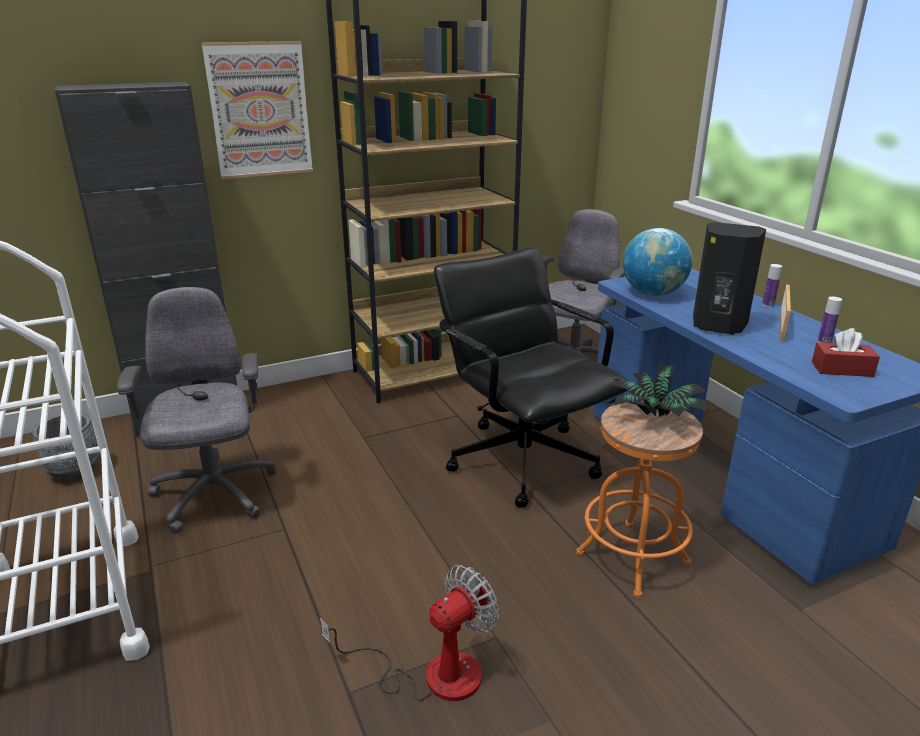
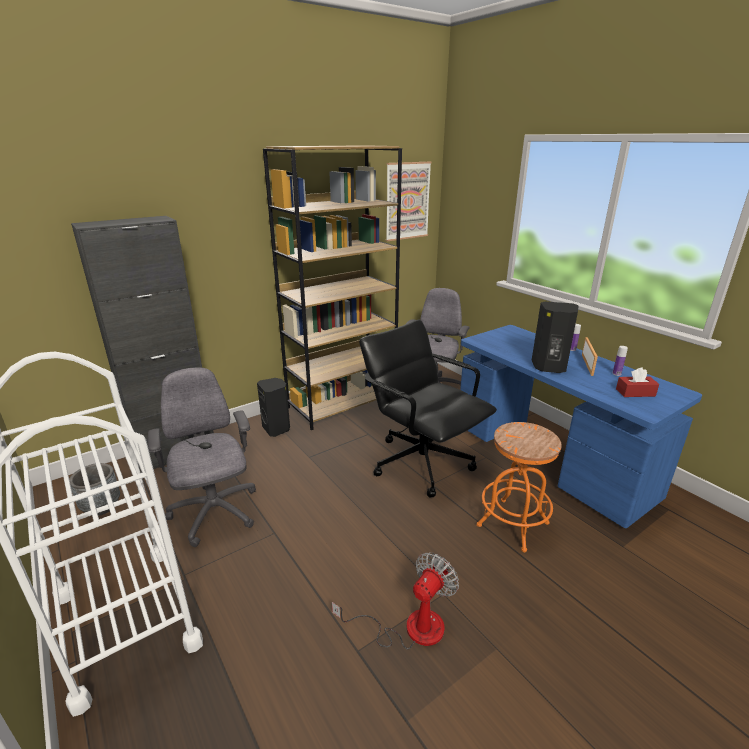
camera: 10 degrees left, 0 degrees up
picture [202,41,313,179] -> picture moved to [386,162,432,241]
potted plant [607,363,708,417] -> none
globe [623,228,692,296] -> none
none -> black speaker [257,378,290,437]

